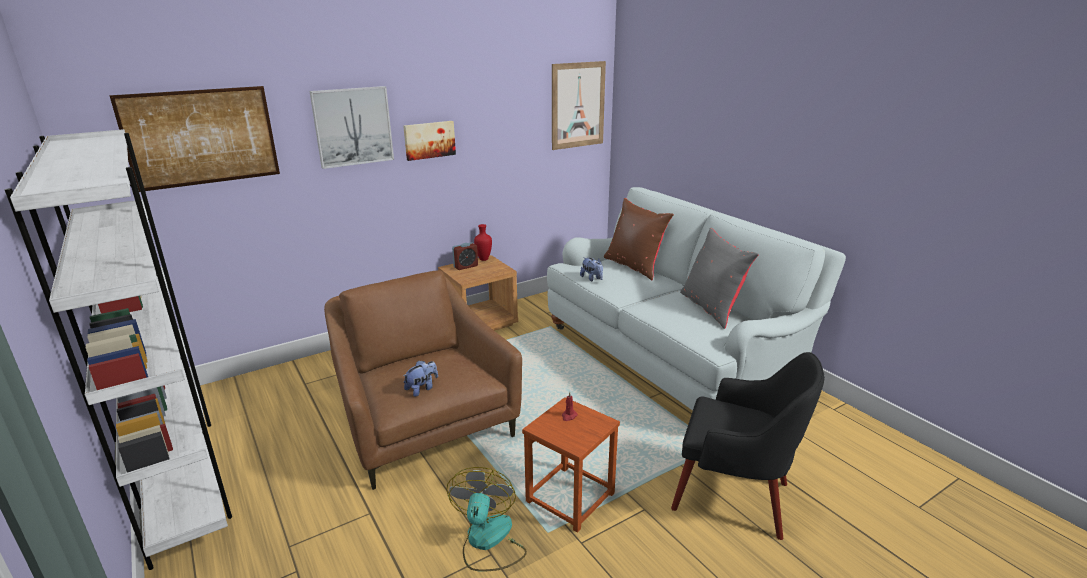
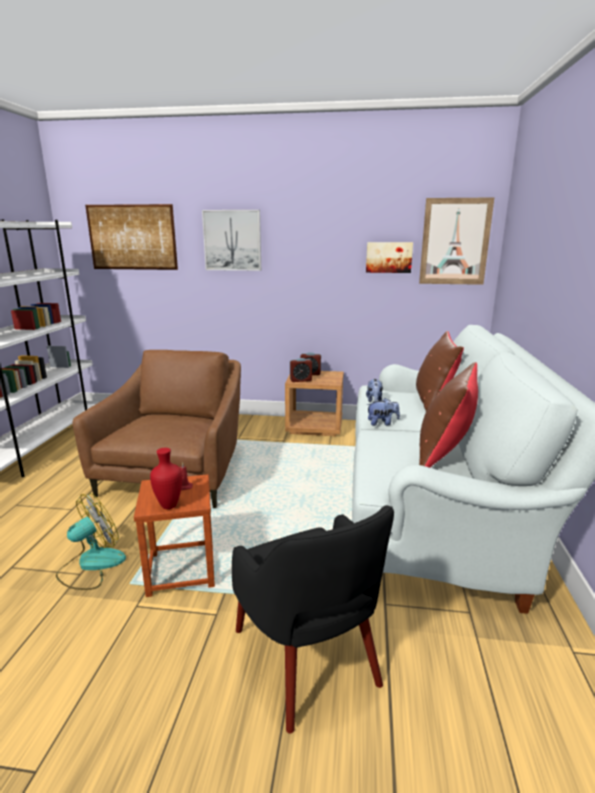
camera: 40 degrees right, 5 degrees down
picture [403,121,456,161] -> picture moved to [366,242,413,273]
plush toy [404,361,438,397] -> plush toy moved to [366,398,400,426]
red vase [474,224,492,261] -> red vase moved to [150,448,182,509]
grey pillow [680,227,759,329] -> brown pillow [419,362,478,468]
none -> alarm clock [290,358,312,382]

